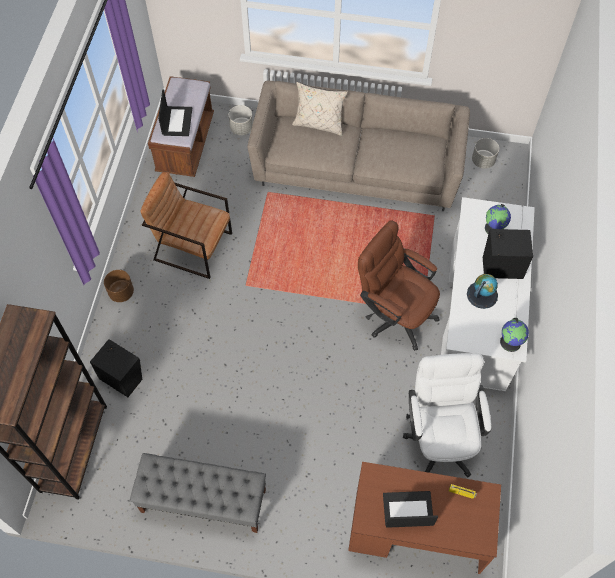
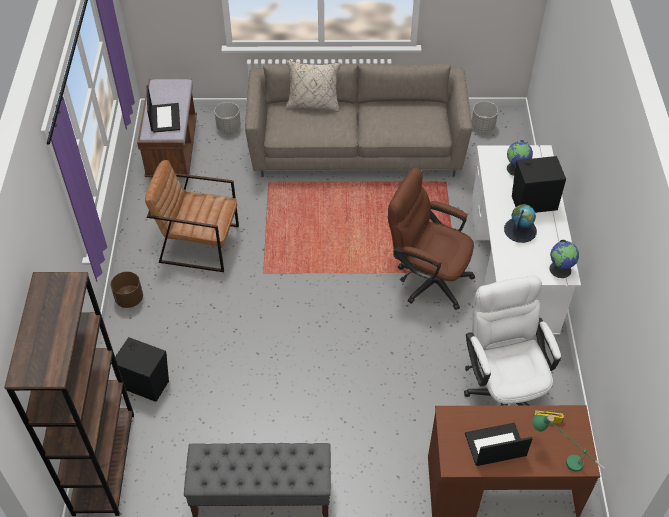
camera: 10 degrees left, 10 degrees down
none -> green table lamp [532,415,605,472]

